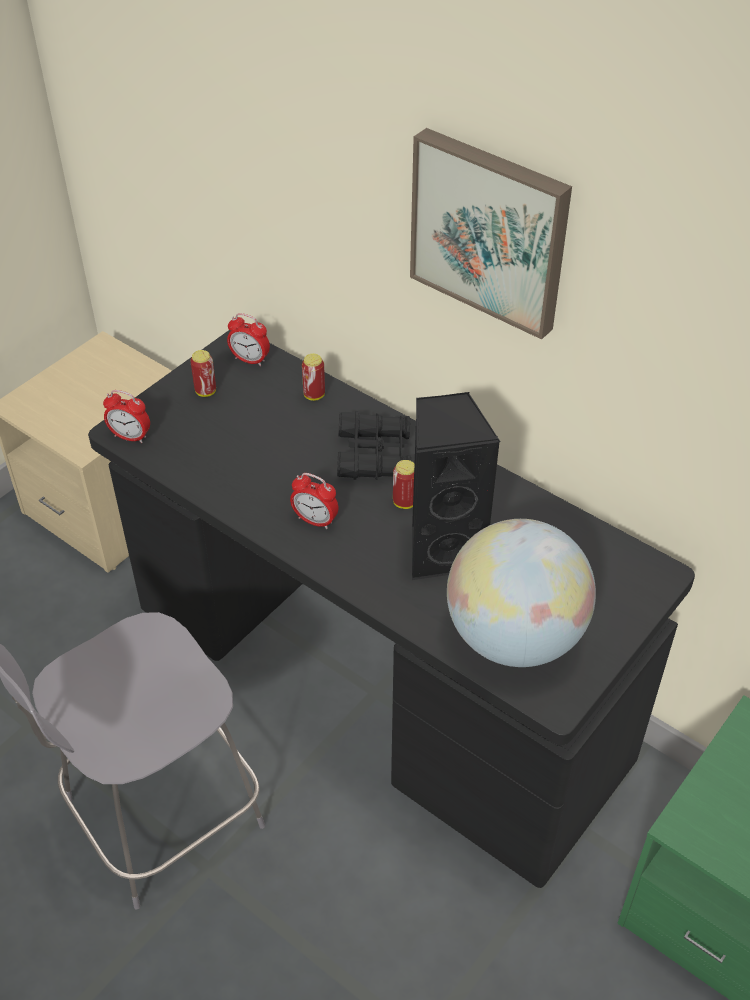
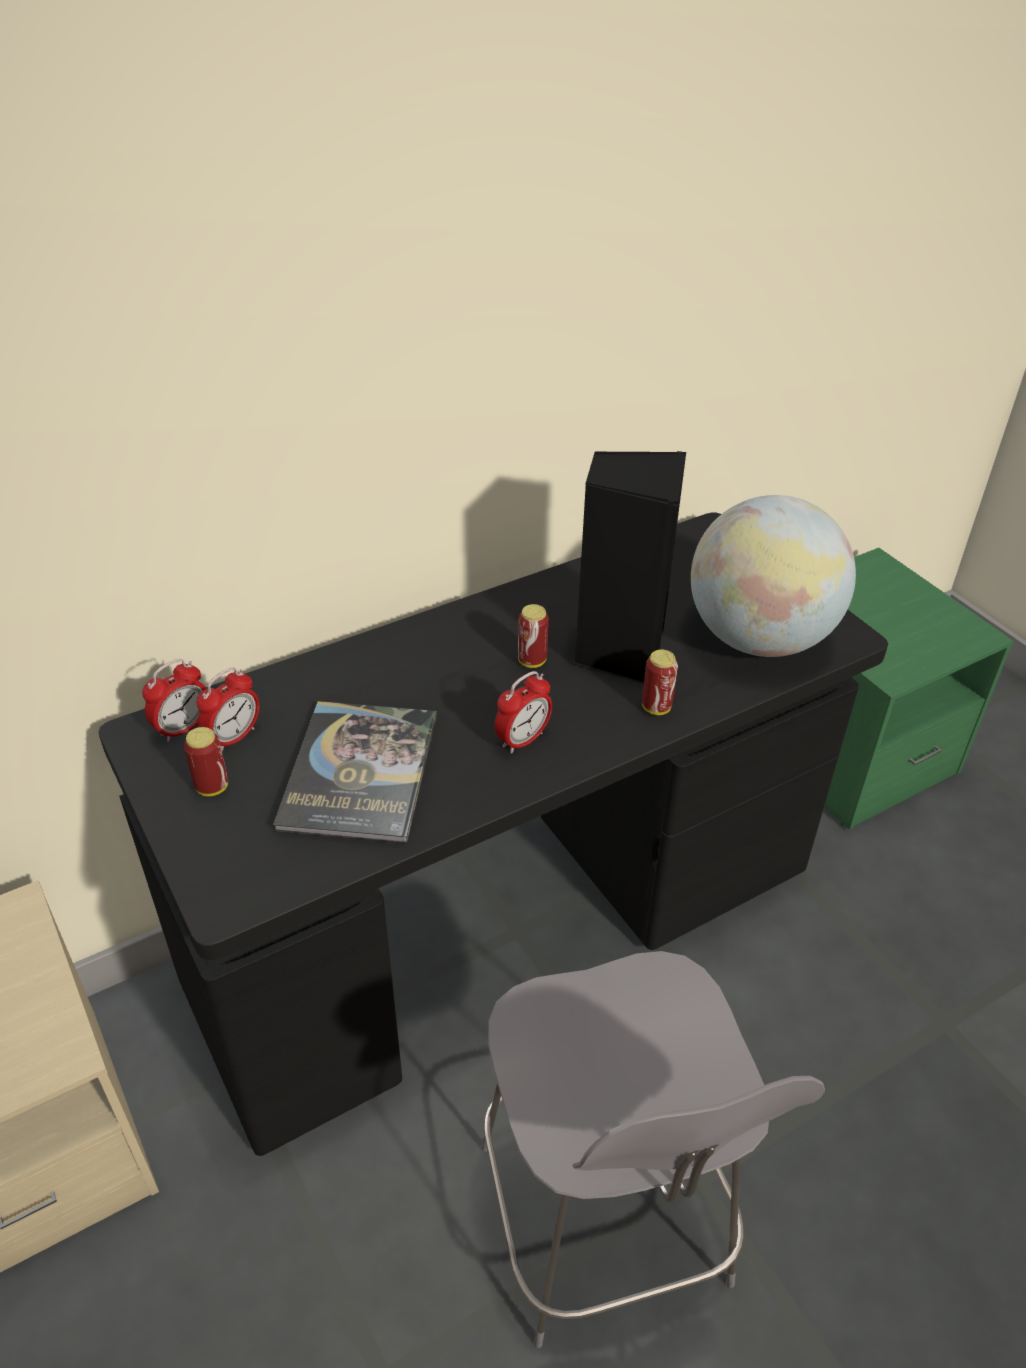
camera: 70 degrees left, 5 degrees down
alarm clock [103,390,150,443] -> alarm clock moved to [197,667,260,751]
can [302,354,325,401] -> can moved to [642,649,678,715]
black binoculars [337,411,411,480] -> none
picture [410,128,572,340] -> none
none -> book [273,701,437,843]

